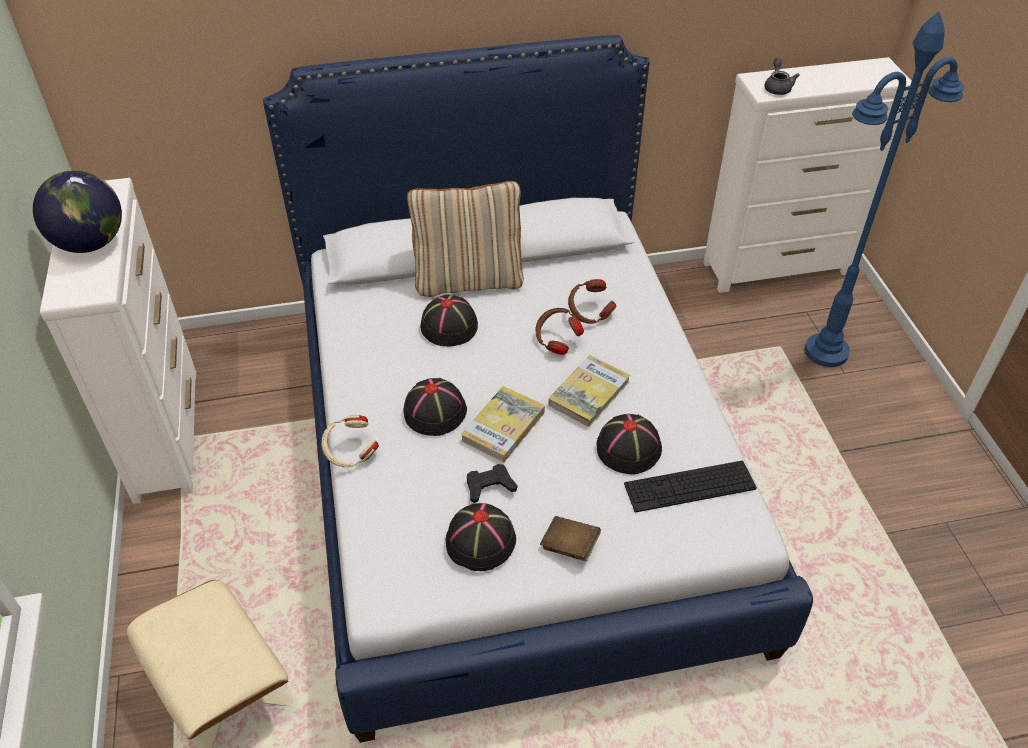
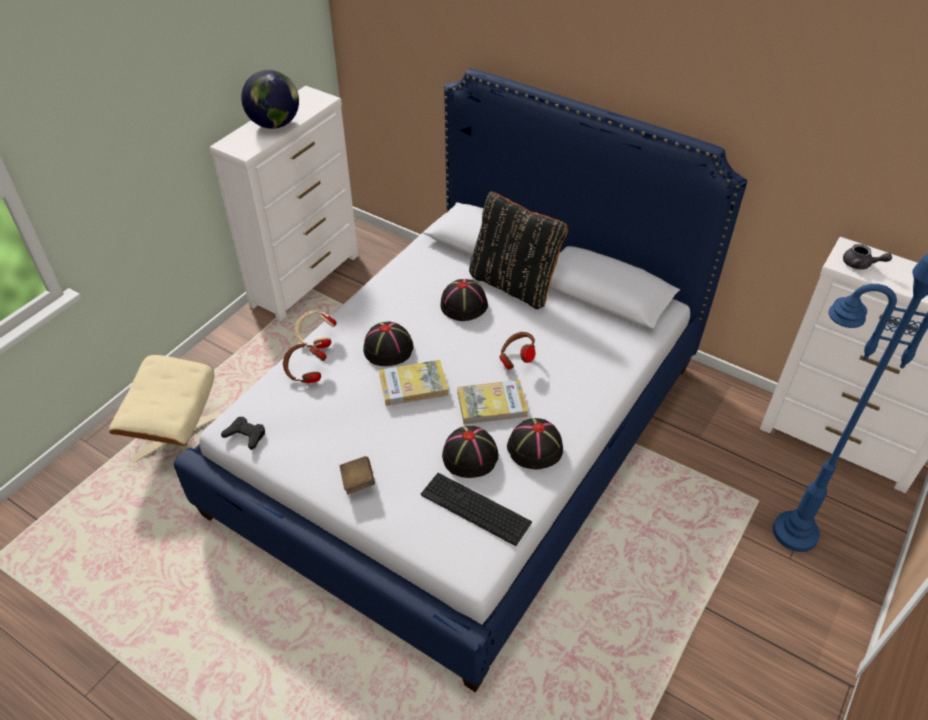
camera: 45 degrees right, 0 degrees up
beige pillow [407,181,524,297] -> black pillow [469,192,568,309]
black hat [446,503,516,571] -> black hat moved to [507,418,563,469]
black game controller [467,464,517,503] -> black game controller moved to [221,417,265,450]
brown headphones [568,279,617,324] -> brown headphones moved to [283,343,326,383]
grey teapot [764,58,800,95] -> grey teapot turned 75 degrees clockwise [843,244,892,270]

